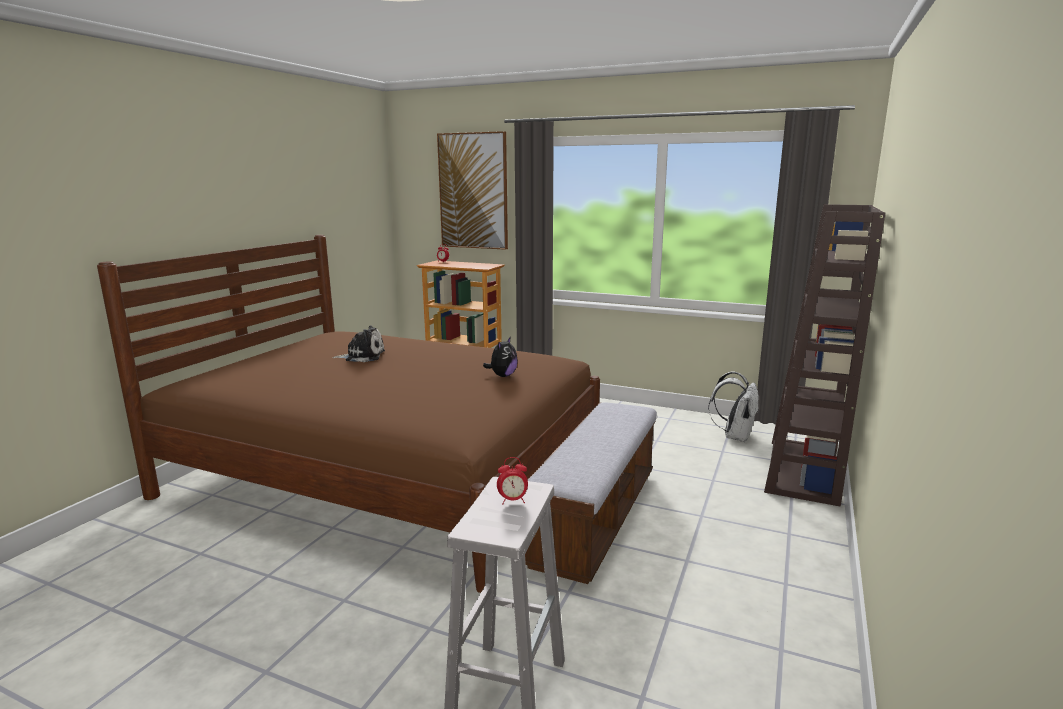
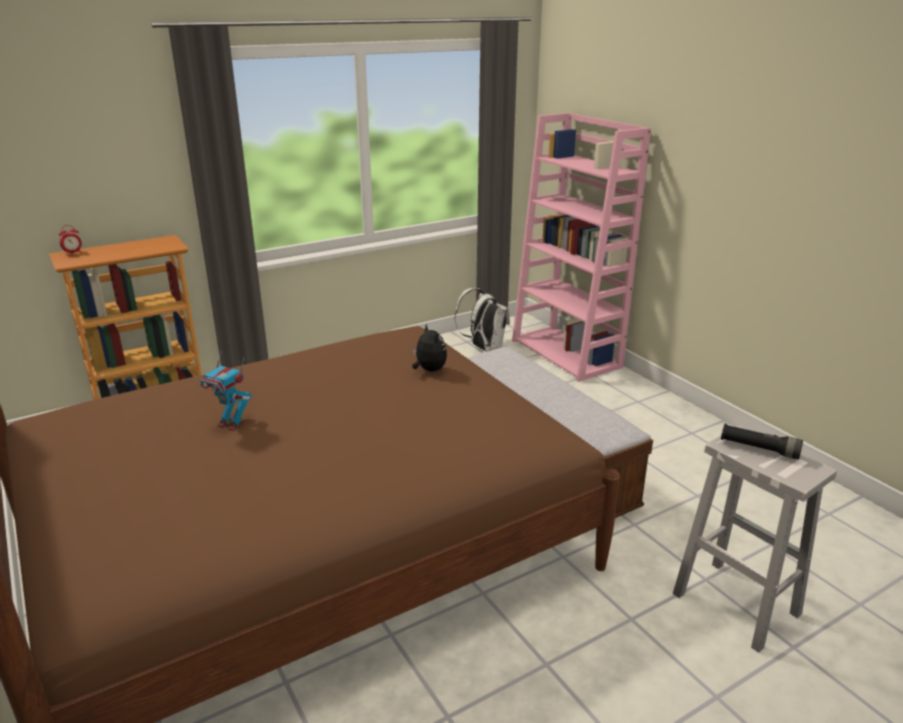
camera: 55 degrees left, 10 degrees up
plush toy [333,325,385,362] -> toy robot [201,351,251,431]
picture [437,131,508,250] -> none
alarm clock [497,457,528,504] -> black flashlight [721,424,803,459]
brown bookcase [764,204,885,507] -> pink bookcase [512,113,651,382]

